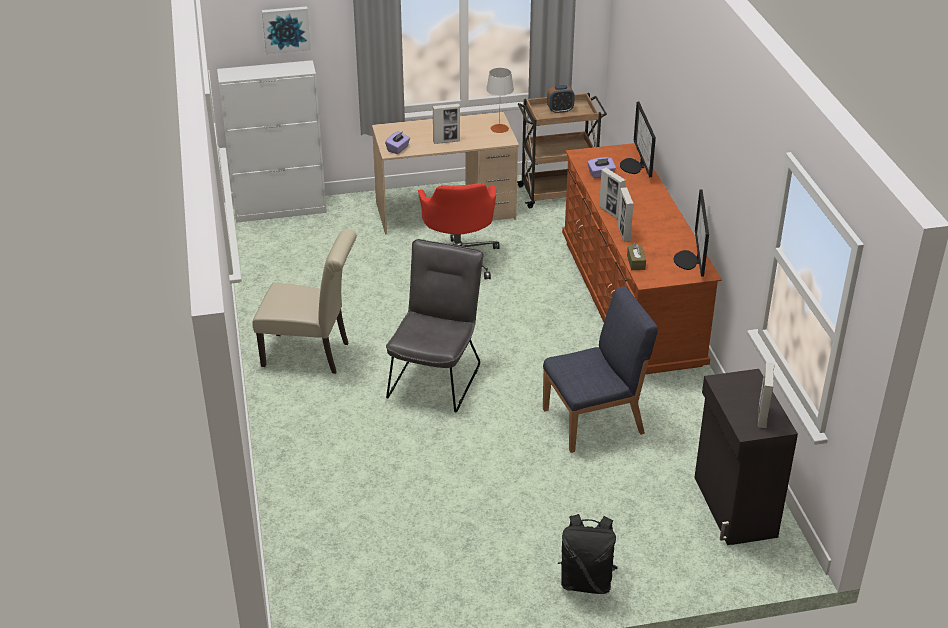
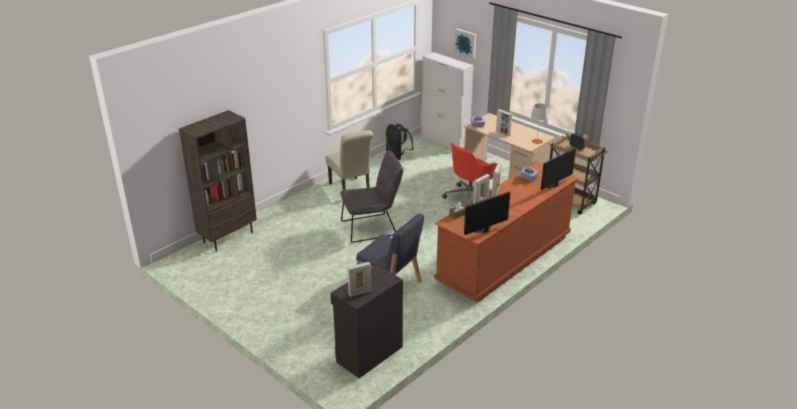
camera: 55 degrees right, 5 degrees down
black backpack [558,514,618,594] -> black backpack moved to [386,124,414,160]
none -> brown bookcase [179,110,257,251]

